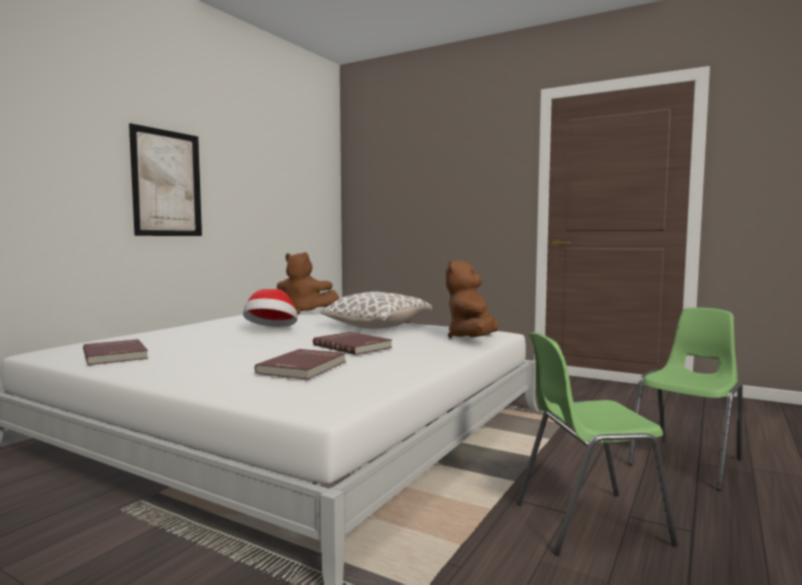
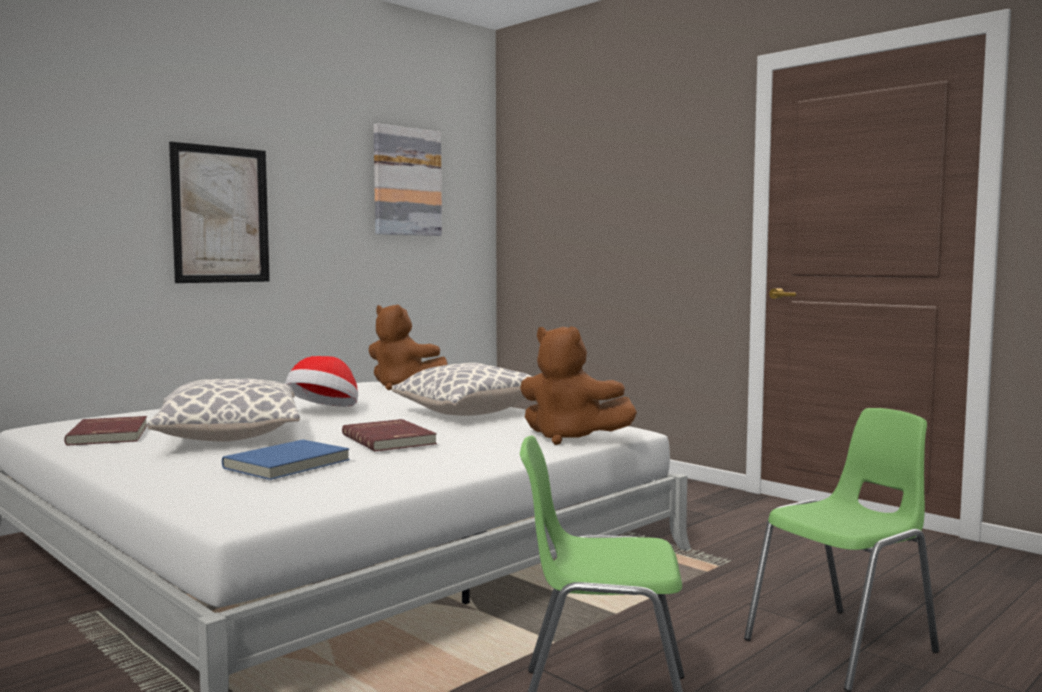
camera: 15 degrees right, 0 degrees up
red book [255,349,346,380] -> blue book [222,440,350,480]
brown plush toy [446,259,499,338] -> brown plush toy turned 90 degrees counterclockwise [520,326,637,445]
none -> pillow [148,379,300,441]
none -> picture [373,123,442,236]

